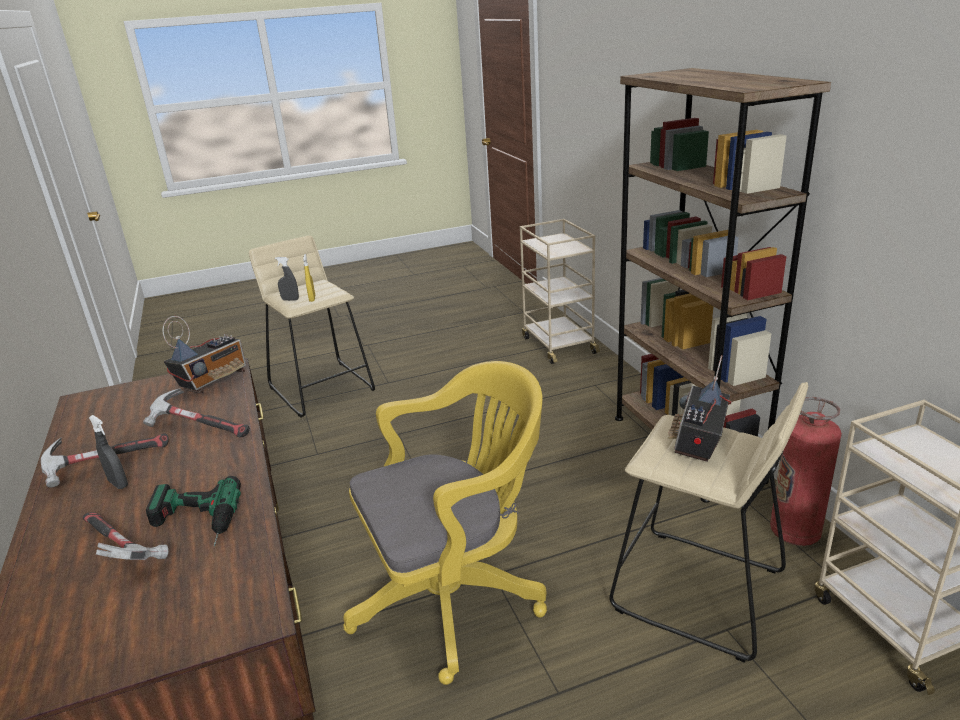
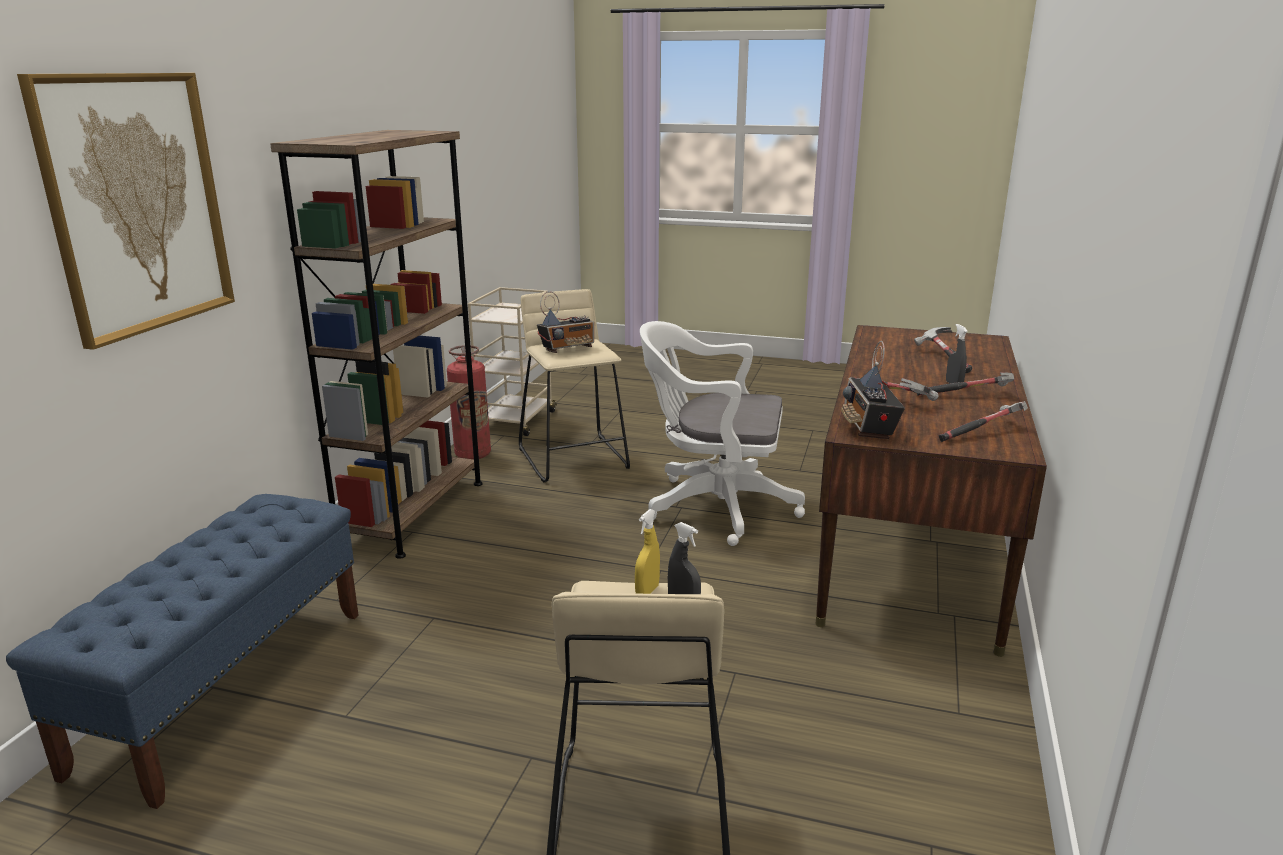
camera: 145 degrees left, 5 degrees down
power drill [146,476,241,546] -> none
radio [162,316,246,394] -> radio turned 75 degrees counterclockwise [841,341,905,439]
yellow office chair [343,361,547,685] -> white office chair [640,321,805,546]
beige cart [520,219,600,364] -> blue bench [6,494,359,809]
none -> picture [17,73,235,350]
none -> hammer [939,401,1028,442]

